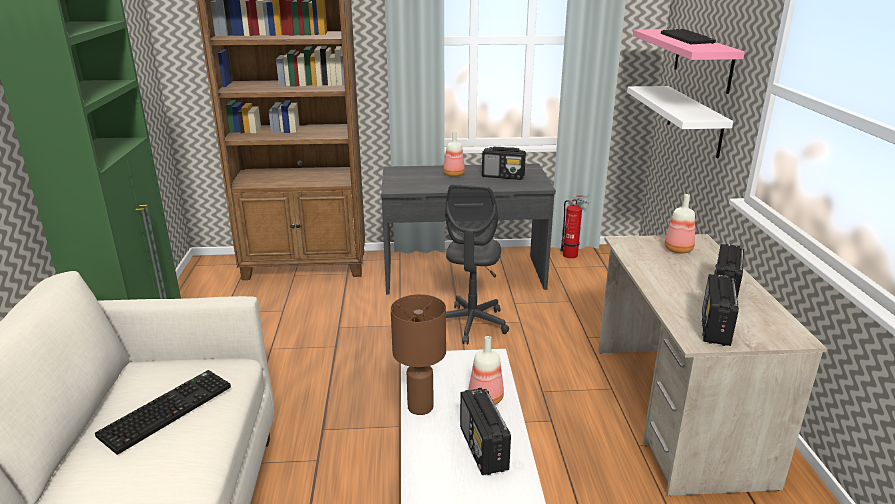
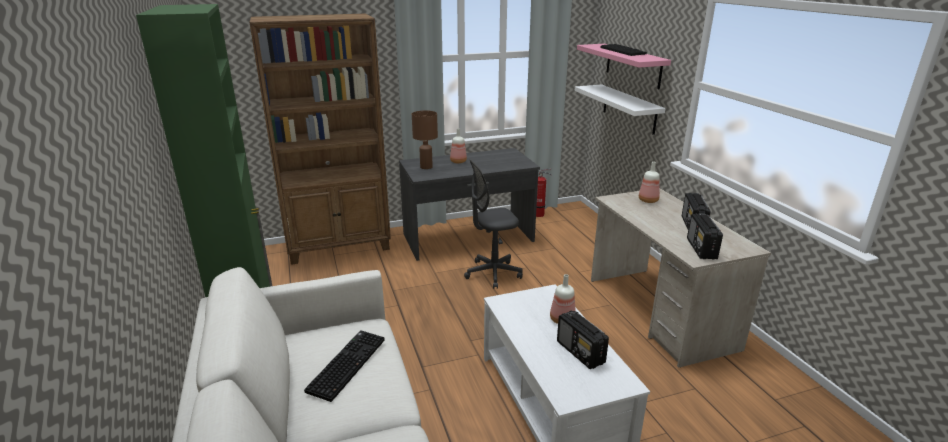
camera: 15 degrees left, 0 degrees up
brown table lamp [391,294,446,415] -> brown table lamp moved to [412,110,438,169]
grey office chair [445,184,509,344] -> grey office chair turned 75 degrees clockwise [464,160,523,289]
radio [482,147,526,180] -> none

